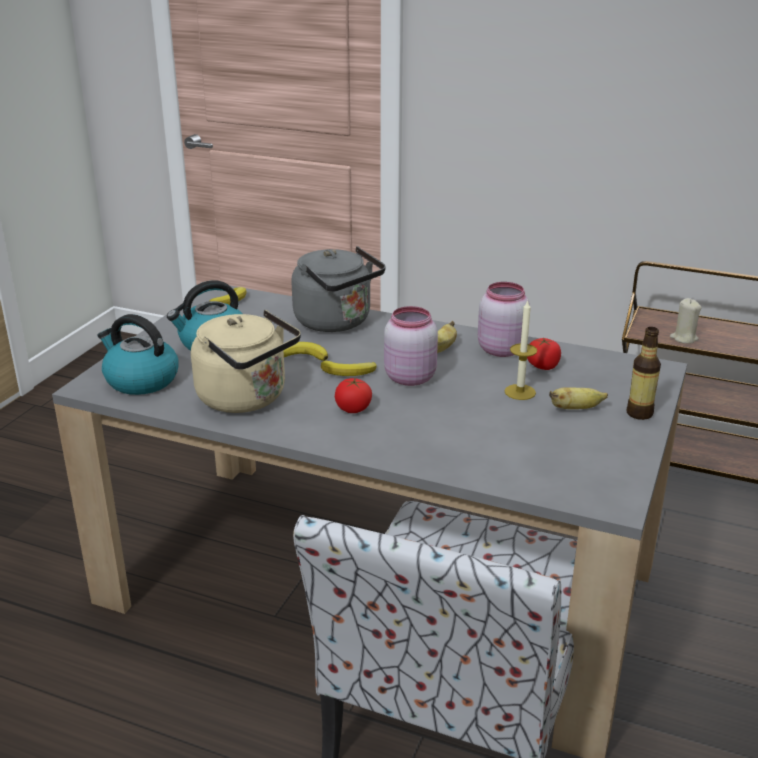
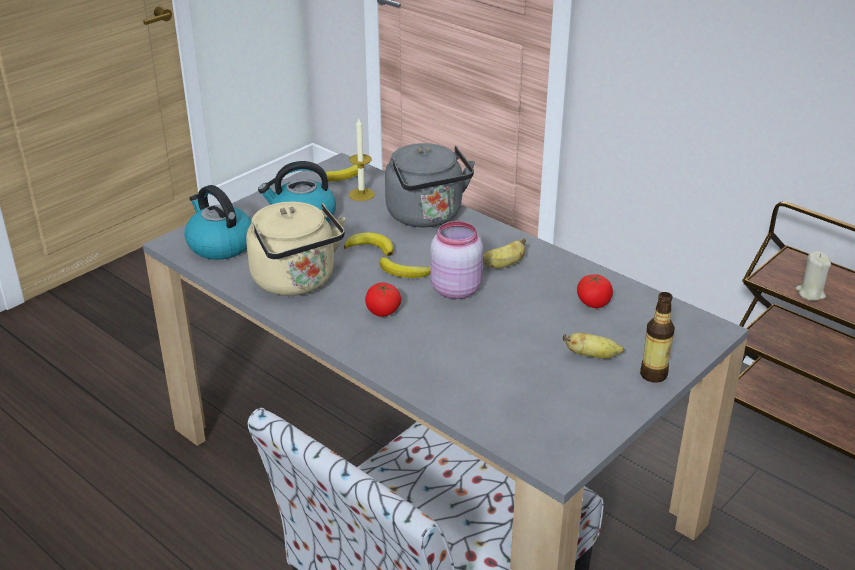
camera: 20 degrees right, 5 degrees up
pink jar [478,282,530,357] -> none
candle [505,300,537,400] -> candle moved to [349,119,375,201]

